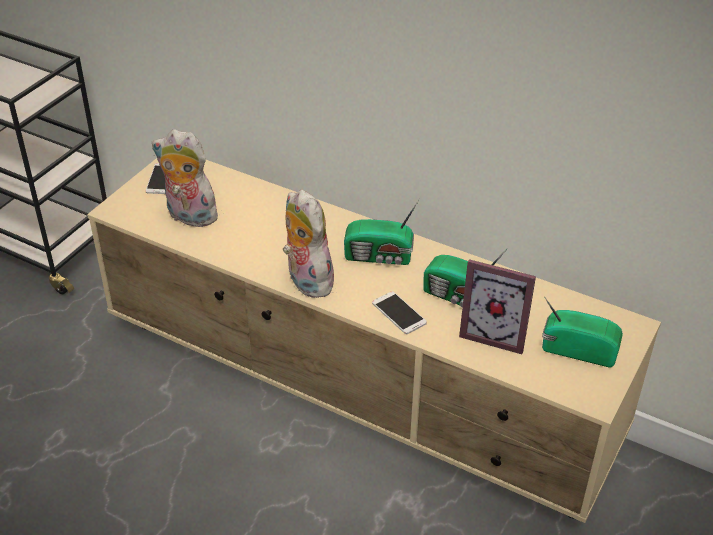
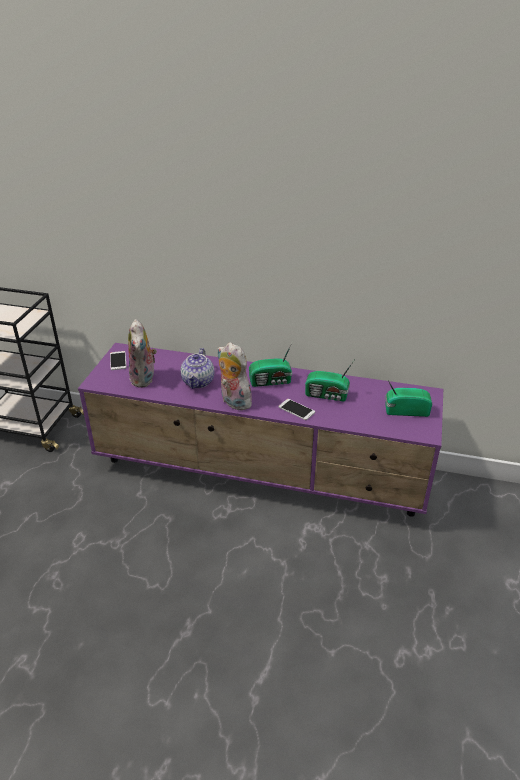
camera: 15 degrees left, 5 degrees down
beige tv stand [87,158,661,523] -> purple tv stand [78,343,443,517]
plush toy [152,129,218,227] -> plush toy turned 105 degrees counterclockwise [128,319,157,388]
picture frame [459,259,536,354] -> none
none -> teapot [181,348,214,389]

